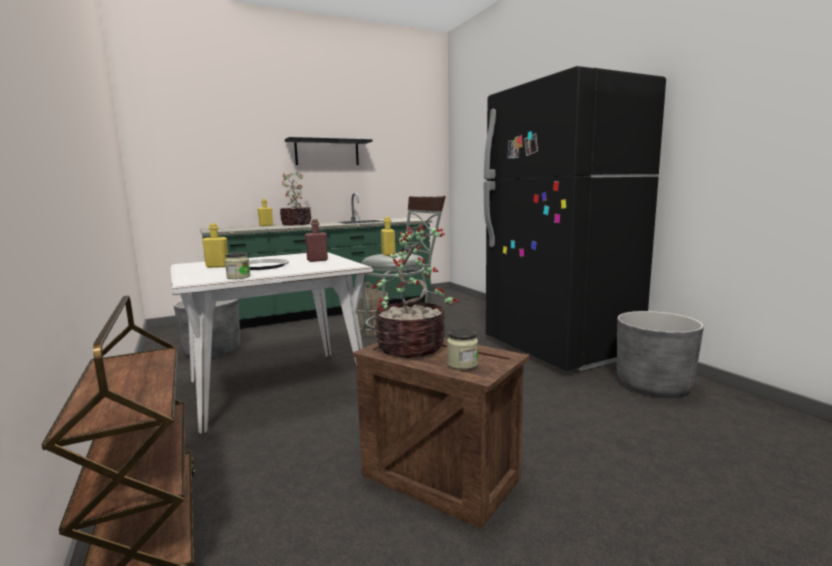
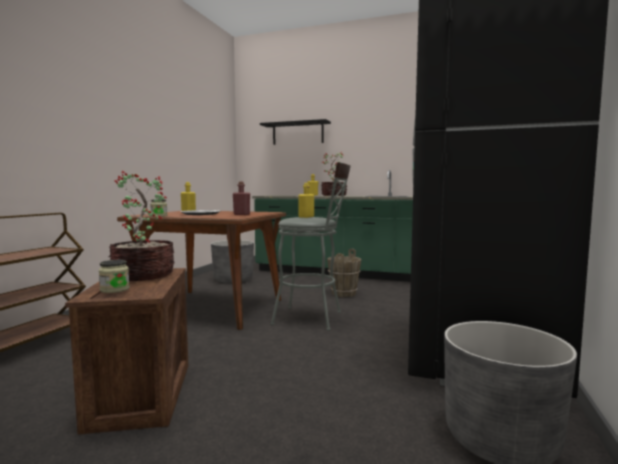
camera: 45 degrees right, 5 degrees down
white dining table [170,252,373,434] -> brown dining table [117,211,286,330]
black shelf [285,137,373,165] -> black shelf moved to [260,119,331,145]

